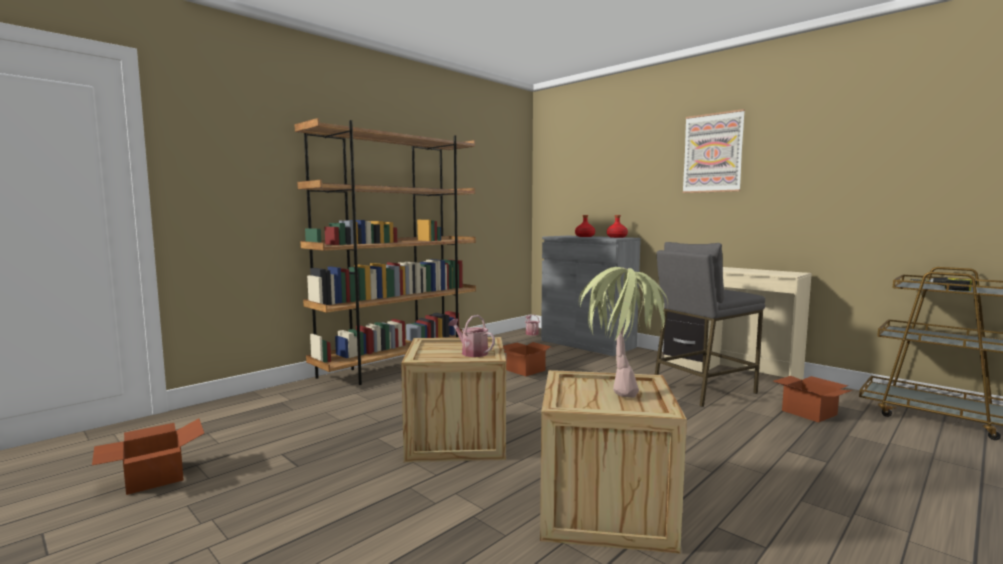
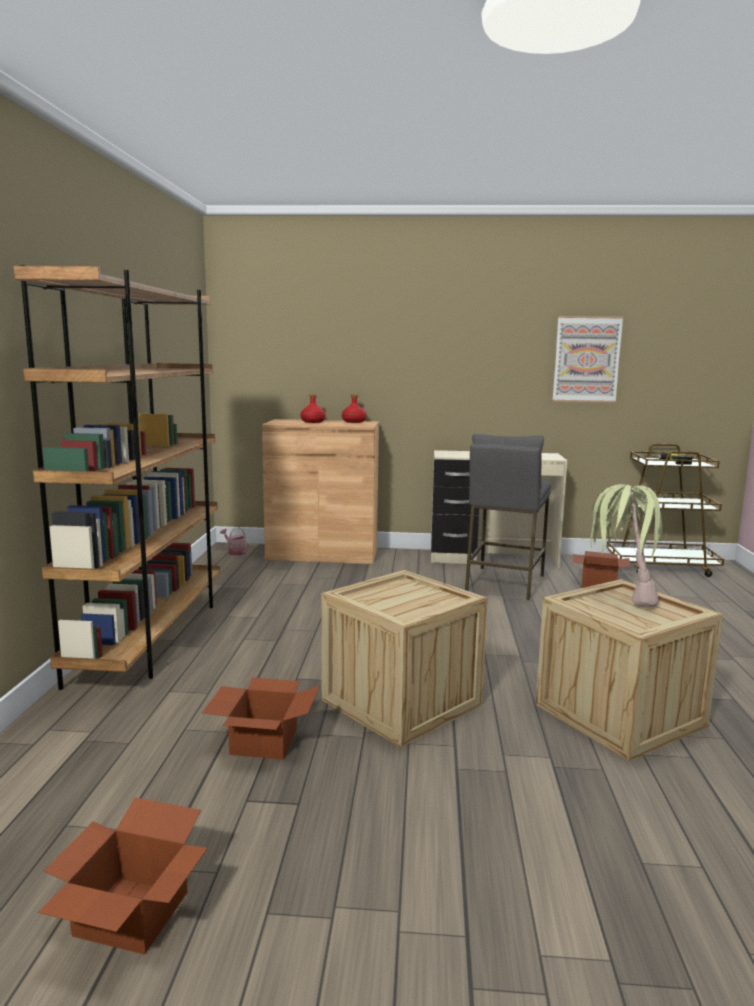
camera: 40 degrees left, 5 degrees up
watering can [448,315,495,357] -> none
cardboard box [503,342,553,376] -> cardboard box moved to [202,677,320,760]
grey cabinet [541,236,641,356] -> brown cabinet [262,419,379,564]
picture [682,109,745,193] -> picture moved to [552,316,623,403]

